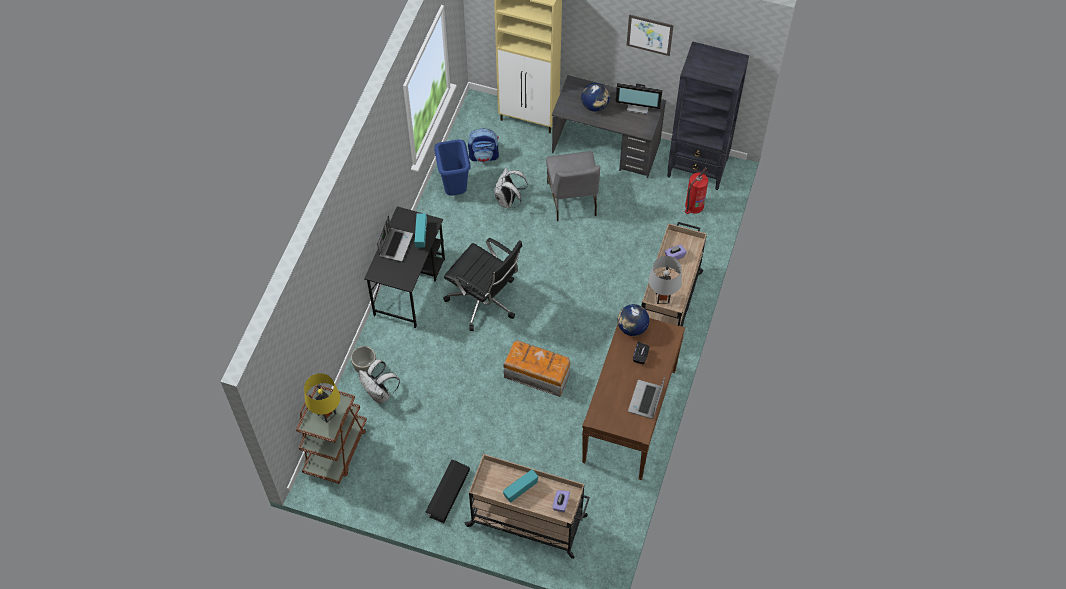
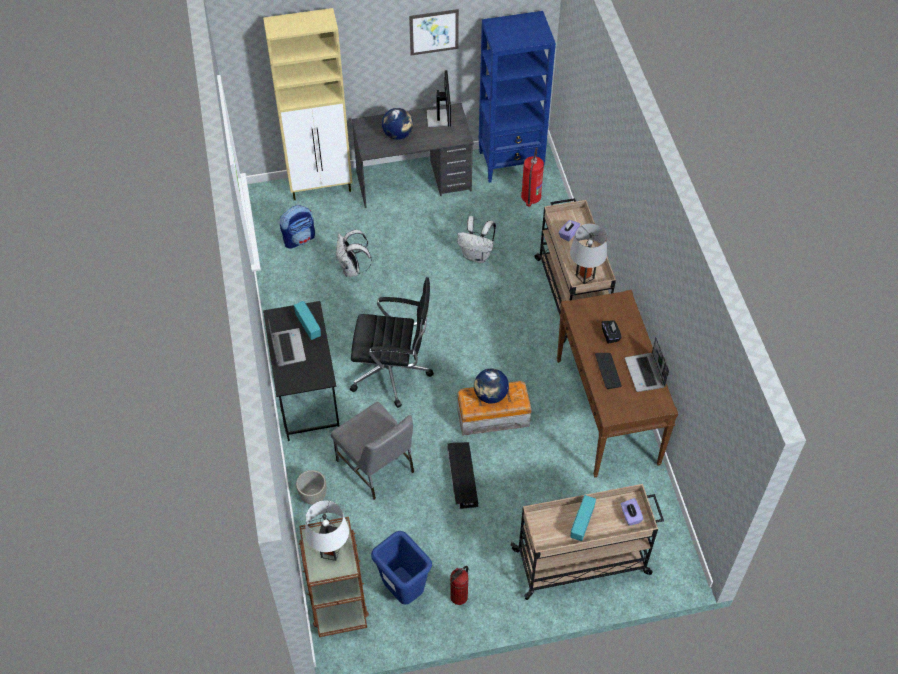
camera: 30 degrees left, 5 degrees down
yellow table lamp [304,373,340,423] -> white table lamp [305,500,349,561]
white backpack [359,359,400,404] -> white backpack moved to [457,216,496,263]
black storage box [425,459,470,523] -> black storage box moved to [447,442,478,509]
blue trash can [434,139,471,195] -> blue trash can moved to [371,531,432,605]
grey chair [546,151,601,221] -> grey chair moved to [331,402,414,500]
monitor [616,83,663,115] -> monitor turned 75 degrees counterclockwise [426,70,451,127]
globe [618,304,649,336] -> globe moved to [474,368,509,404]
black bookcase [667,41,749,190] -> blue bookcase [479,11,556,183]
none -> fire extinguisher [450,566,469,605]
none -> keyboard [595,353,622,389]

